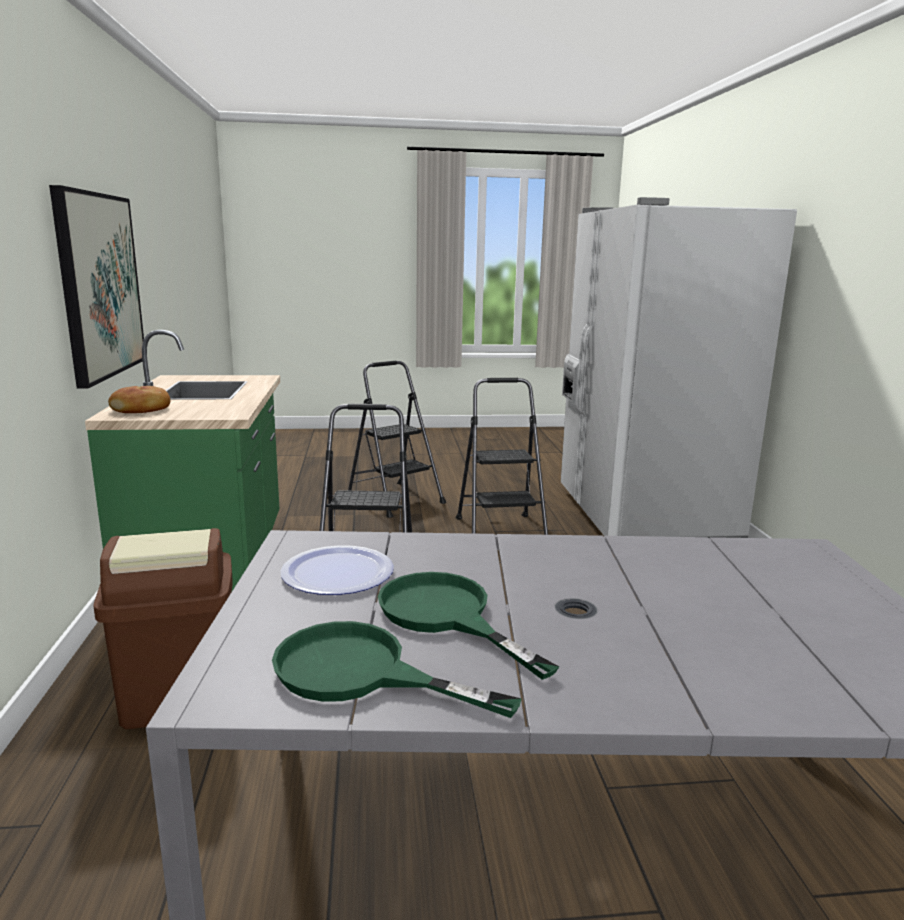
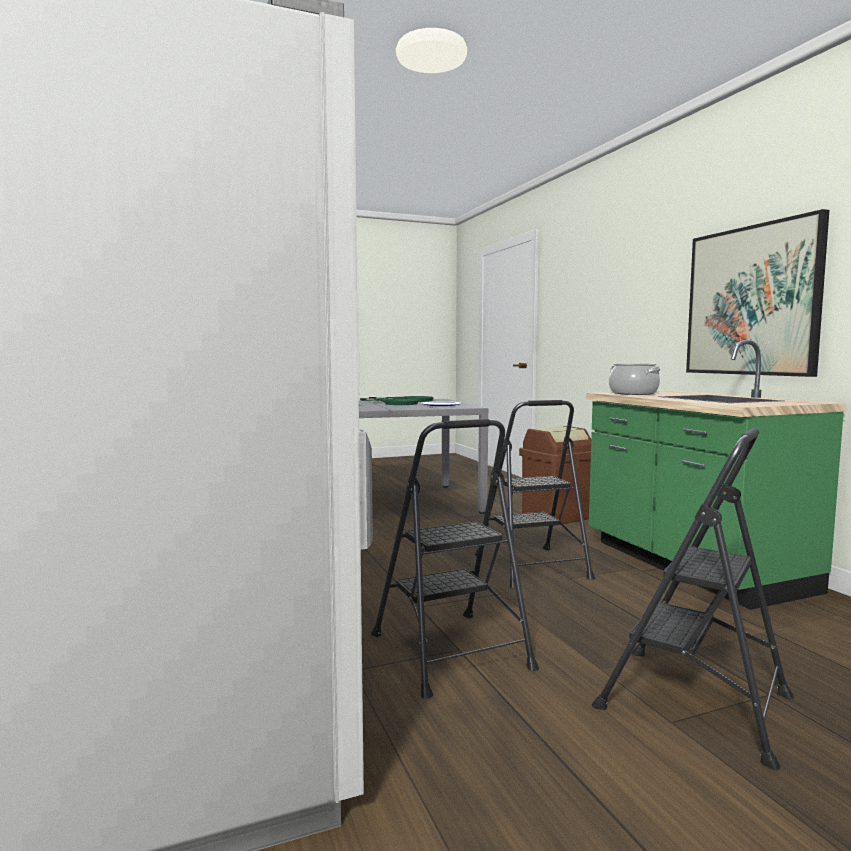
camera: 165 degrees right, 10 degrees down
bread [108,386,170,413] -> none
none -> cooking pot [609,364,660,395]

